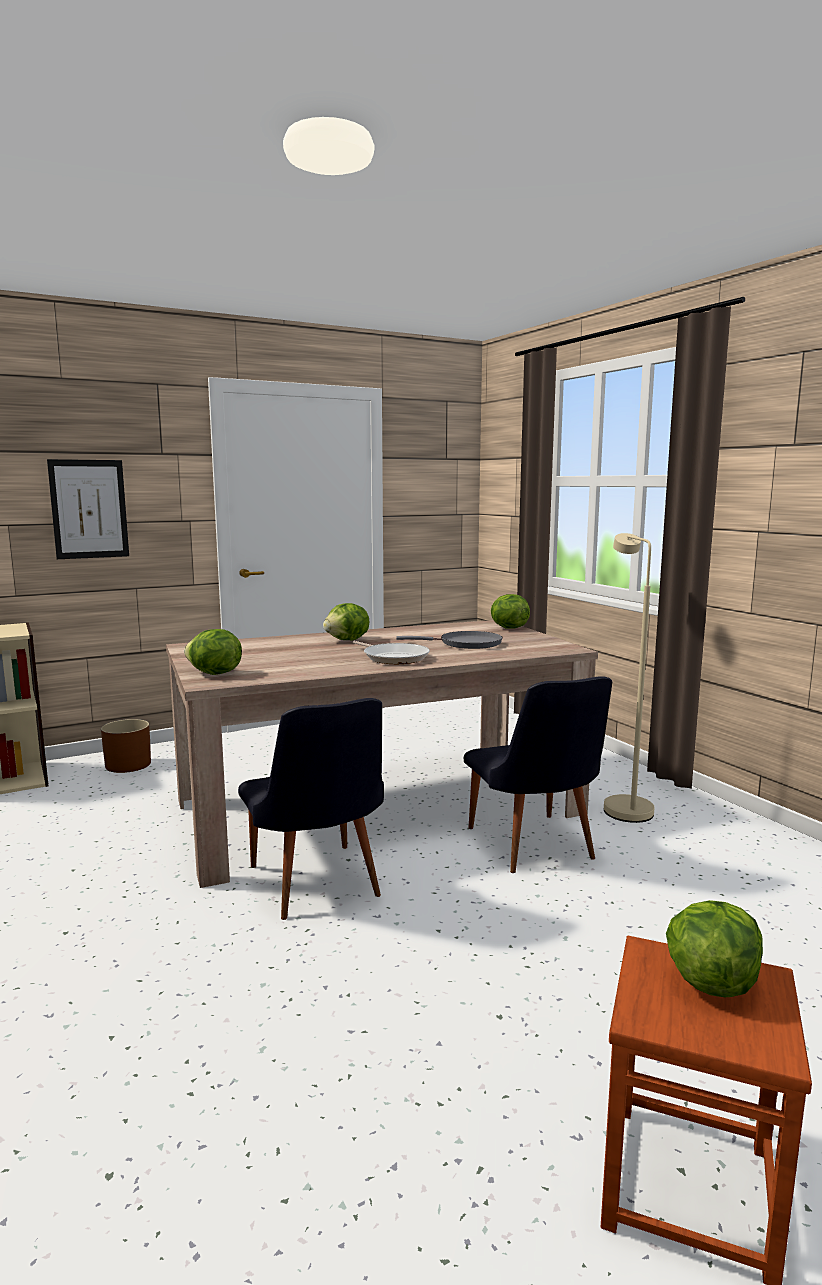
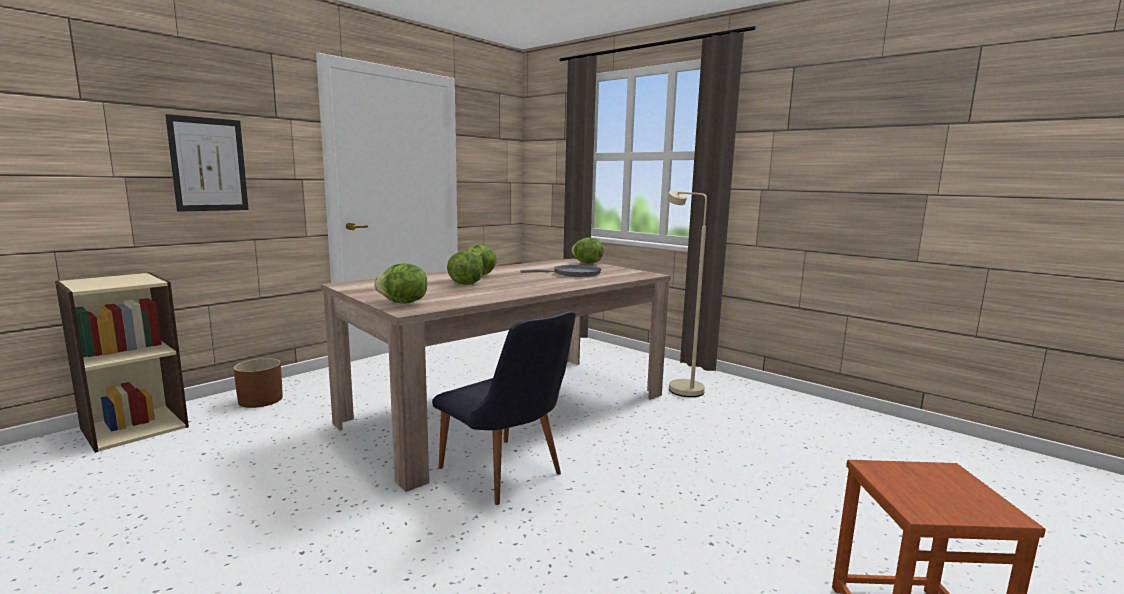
camera: 20 degrees left, 0 degrees up
frying pan [353,641,430,664] -> none
black chair [464,676,612,873] -> none
lettuce [666,900,763,997] -> lettuce moved to [447,251,483,285]

